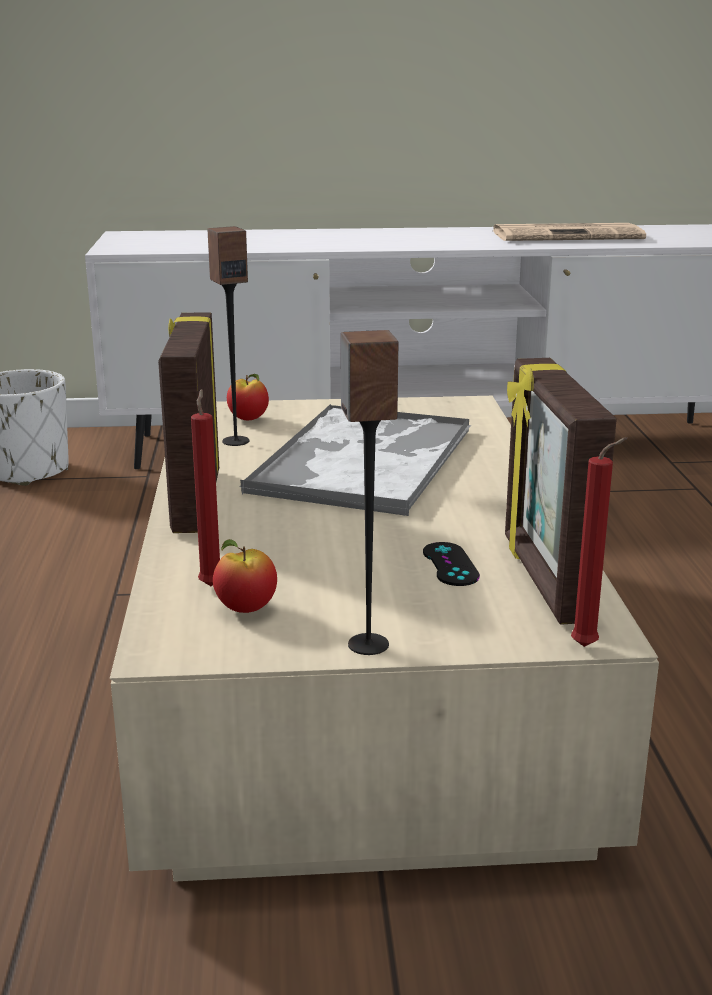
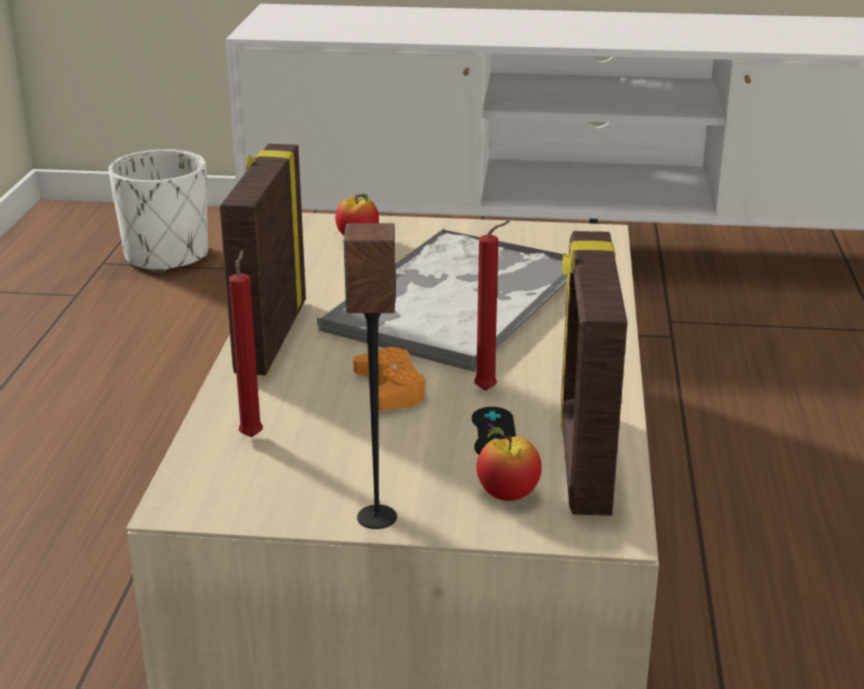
camera: 10 degrees right, 5 degrees up
speaker [207,226,249,446] -> none
apple [213,539,277,613] -> apple moved to [476,427,542,501]
newspaper [493,223,646,241] -> none
red candle [571,437,628,647] -> red candle moved to [474,221,510,391]
none -> orange game controller [353,347,428,410]

